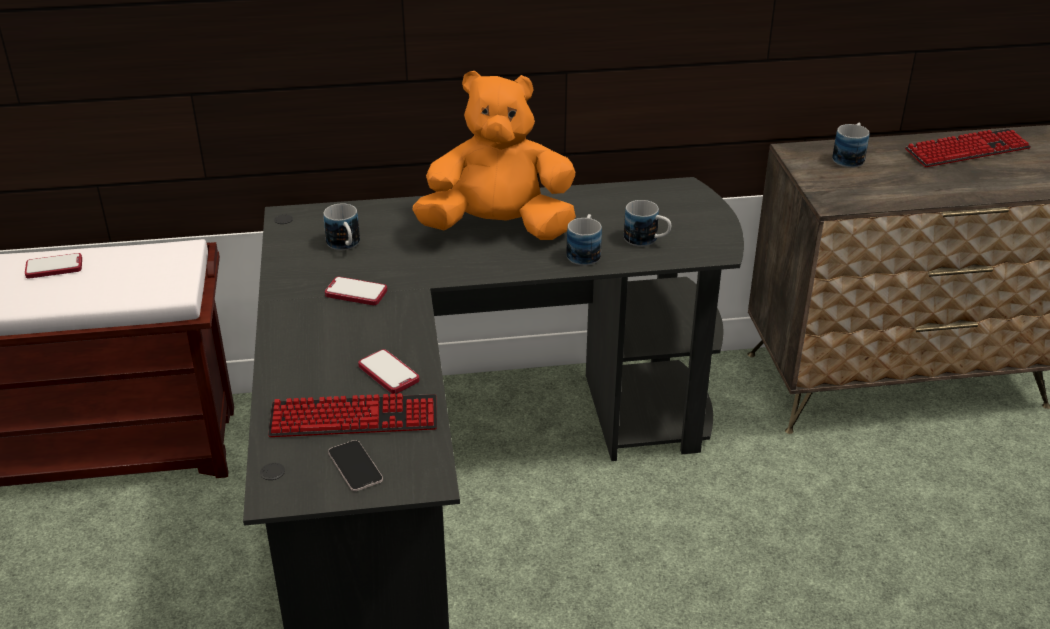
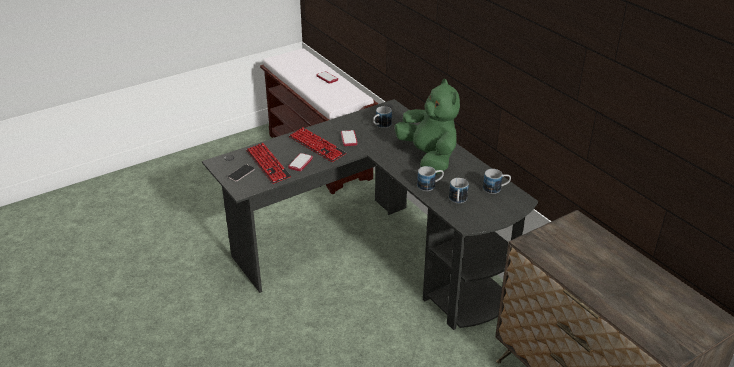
camera: 65 degrees right, 0 degrees up
orange plush toy [413,71,576,240] -> green plush toy [395,79,460,174]
mug [832,123,869,168] -> mug moved to [483,169,511,194]
keyboard [905,129,1031,167] -> keyboard moved to [289,127,346,162]

